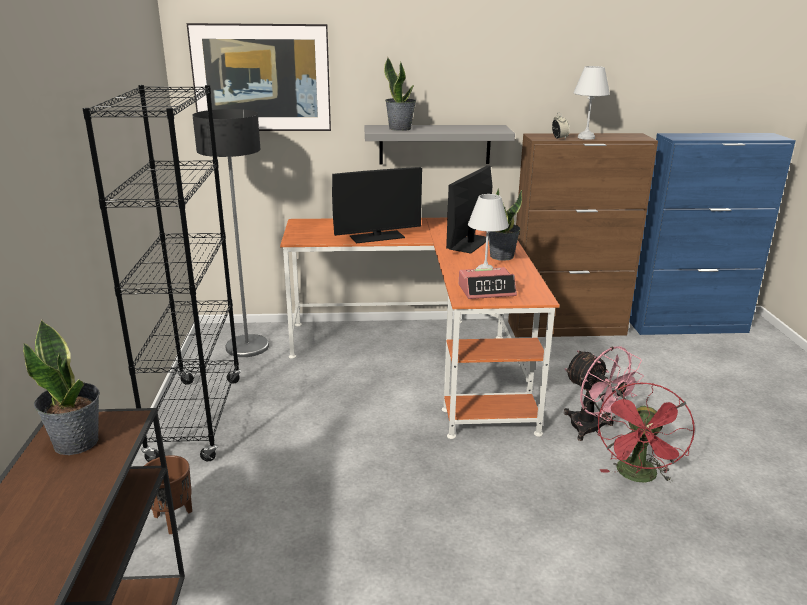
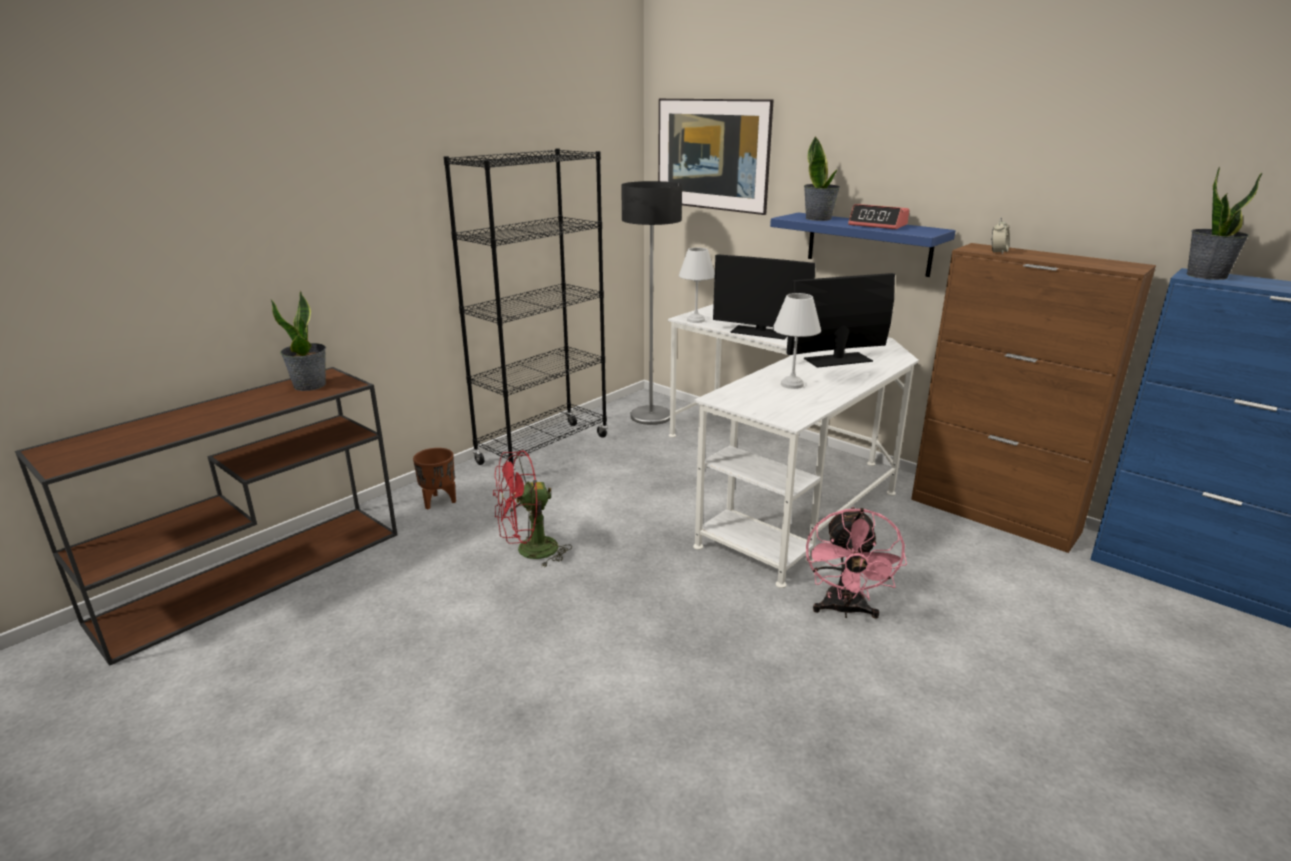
camera: 45 degrees right, 0 degrees up
orange desk [280,218,560,439] -> white desk [668,304,919,588]
grey shelf [365,125,515,165] -> blue shelf [770,212,956,277]
alarm clock [459,267,517,299] -> alarm clock moved to [848,204,910,229]
potted plant [489,188,522,261] -> potted plant moved to [1187,167,1262,280]
white table lamp [573,66,610,140] -> white table lamp moved to [679,248,715,323]
red fan [597,383,695,483] -> red fan moved to [493,451,572,568]

